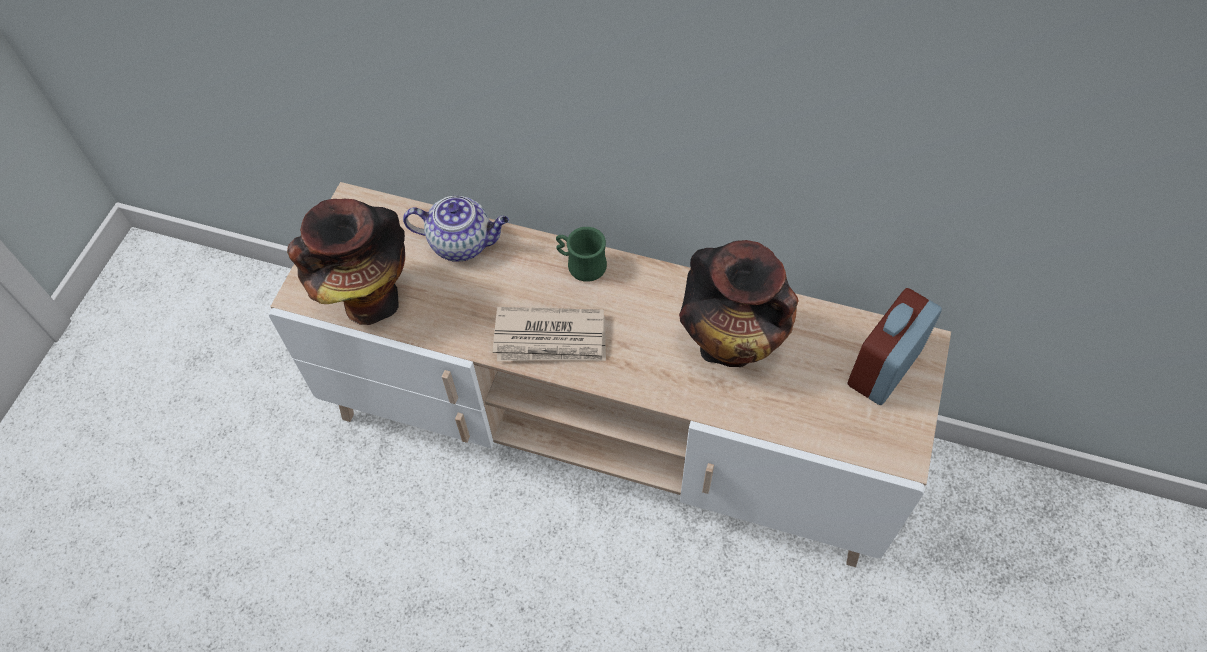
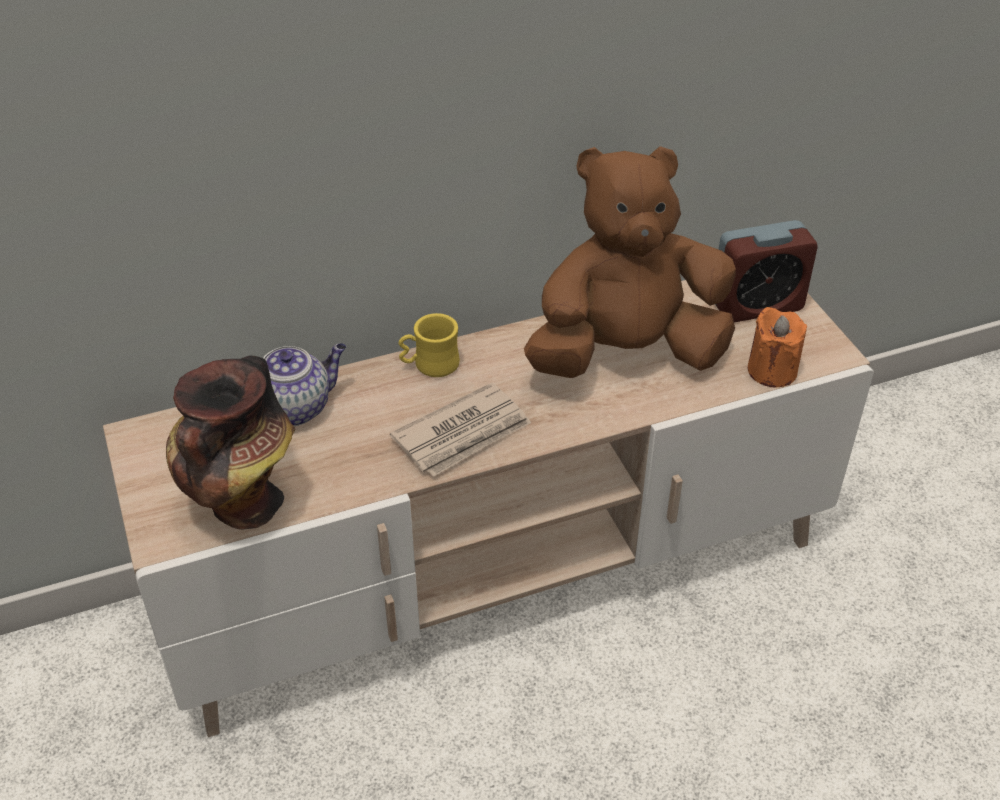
camera: 40 degrees left, 15 degrees down
green mug [556,227,607,282] -> yellow mug [398,313,460,377]
vase [679,240,799,367] -> brown plush toy [524,146,736,378]
alarm clock [847,288,942,405] -> alarm clock turned 105 degrees counterclockwise [715,220,818,322]
none -> orange candle [748,307,807,387]

